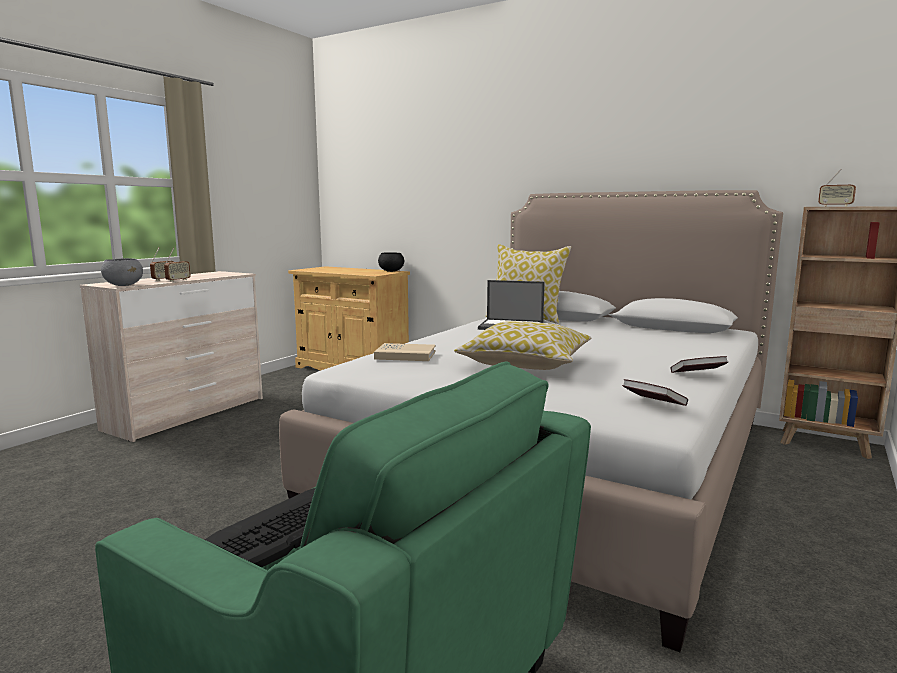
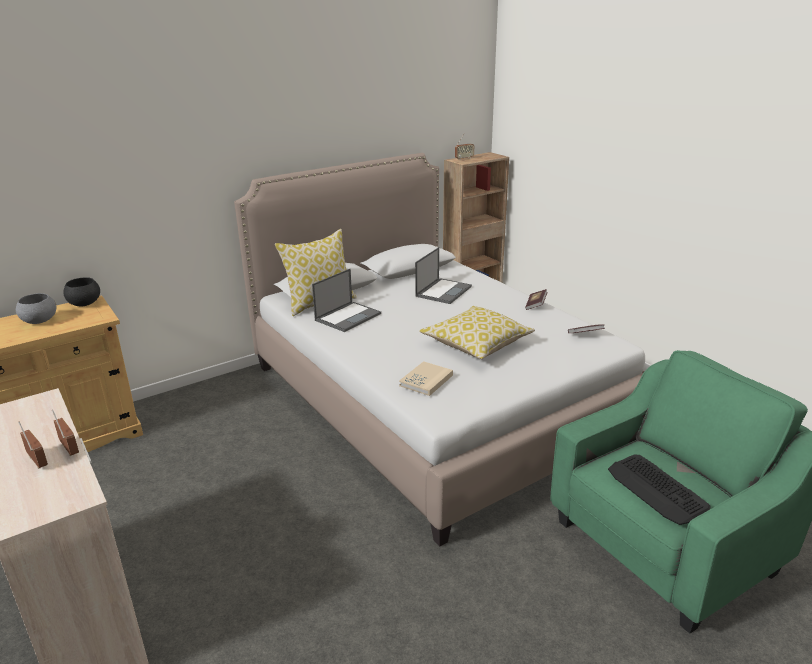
camera: 65 degrees left, 15 degrees up
grey bowl [101,258,143,286] -> grey bowl moved to [16,293,57,324]
none -> laptop [415,247,472,304]

